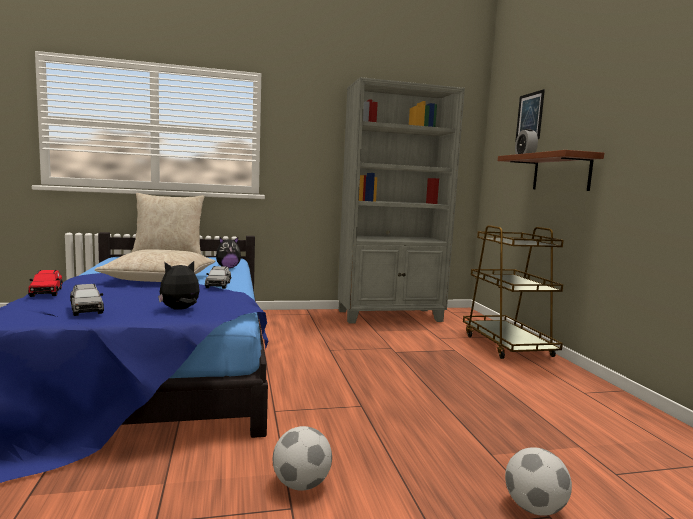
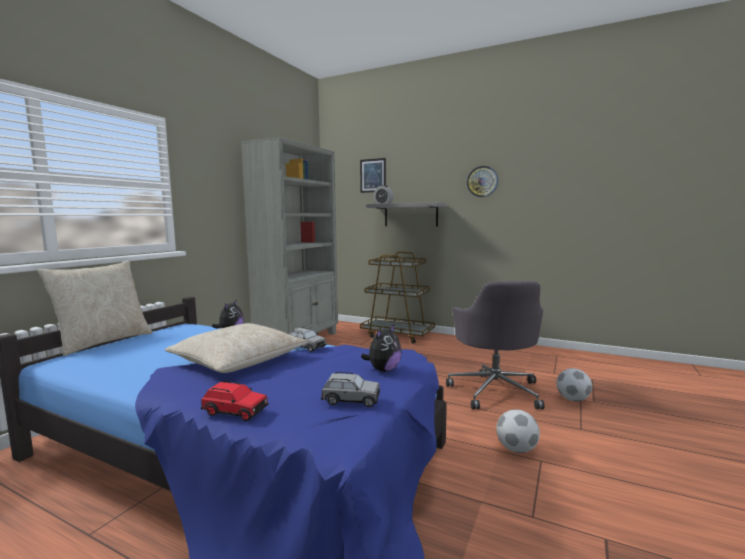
camera: 50 degrees left, 0 degrees up
plush toy [158,261,200,310] -> plush toy turned 150 degrees counterclockwise [361,325,402,372]
brown shelf [498,150,604,191] -> grey shelf [367,202,447,226]
none -> grey office chair [446,281,545,409]
none -> wall clock [467,166,498,197]

